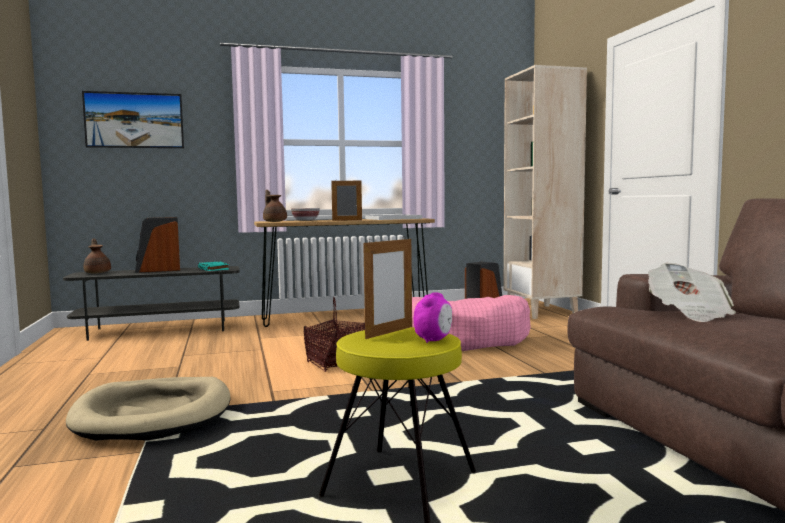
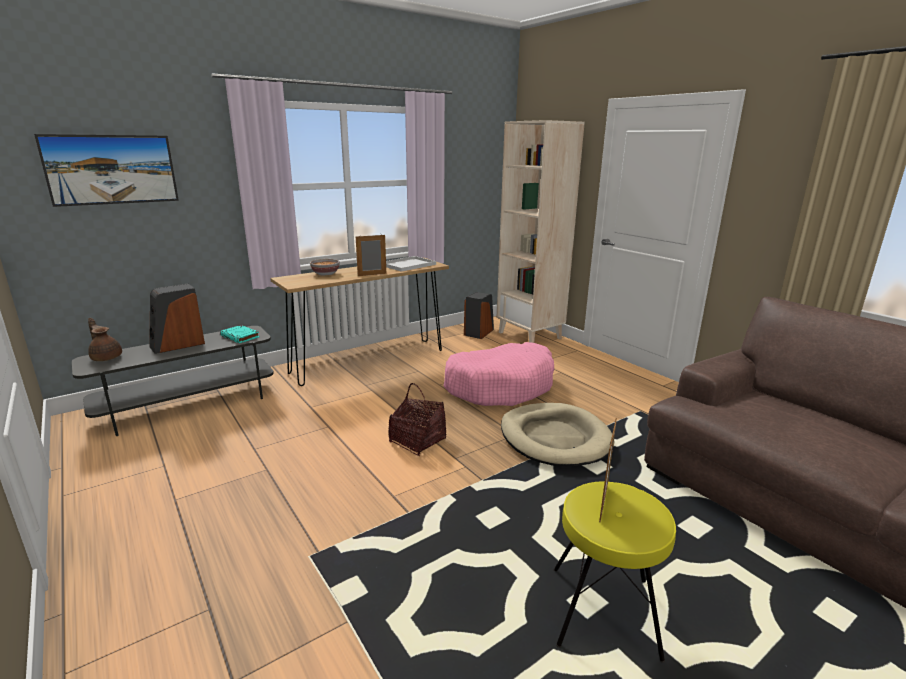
camera: 20 degrees left, 15 degrees up
beige dog bed [66,377,230,441] -> beige dog bed moved to [501,403,614,467]
brown teapot [263,190,287,222] -> none
alarm clock [414,292,452,343] -> none
newspaper [648,263,736,322] -> none

